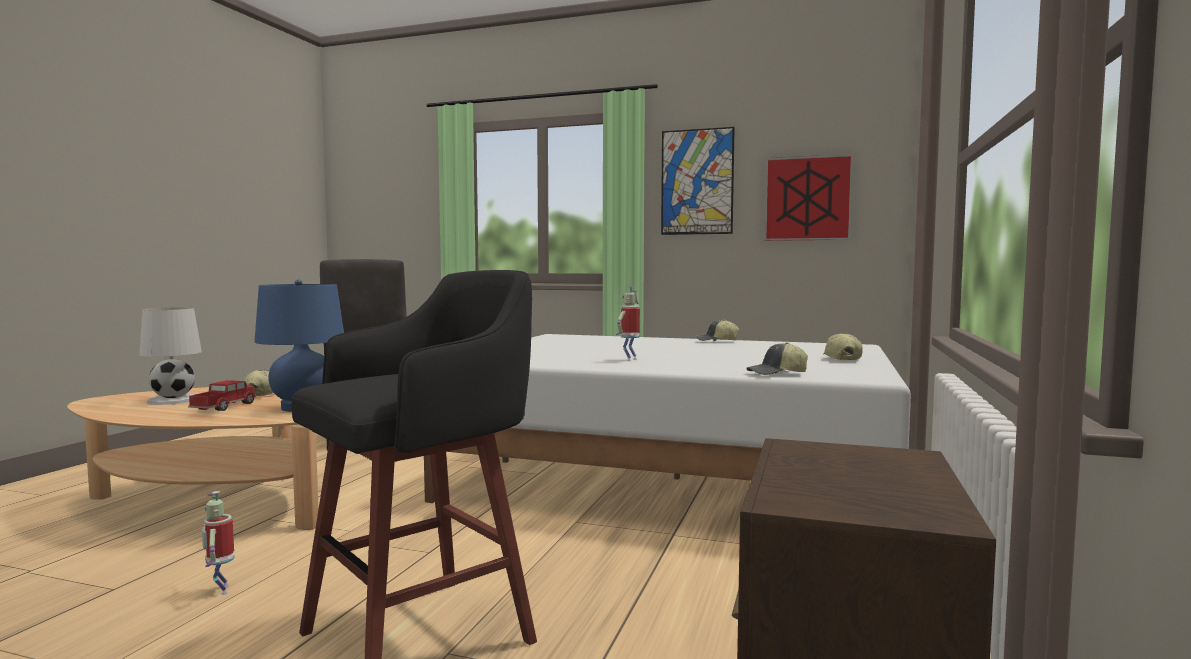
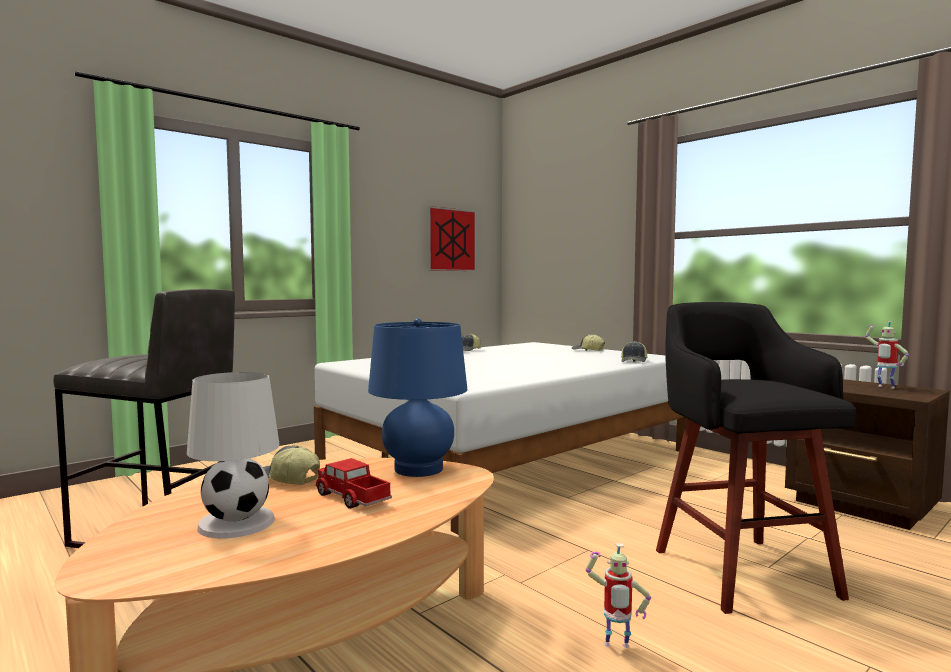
camera: 60 degrees left, 0 degrees up
toy robot [616,286,640,361] -> toy robot moved to [865,321,909,389]
picture [661,127,735,235] -> none

